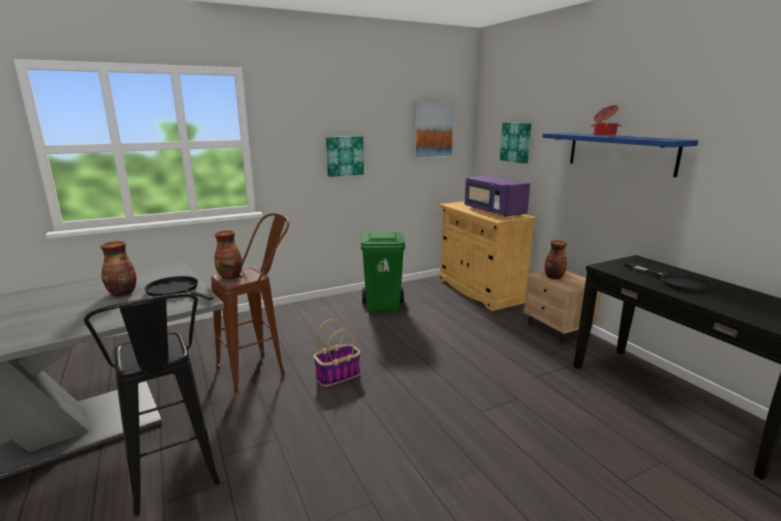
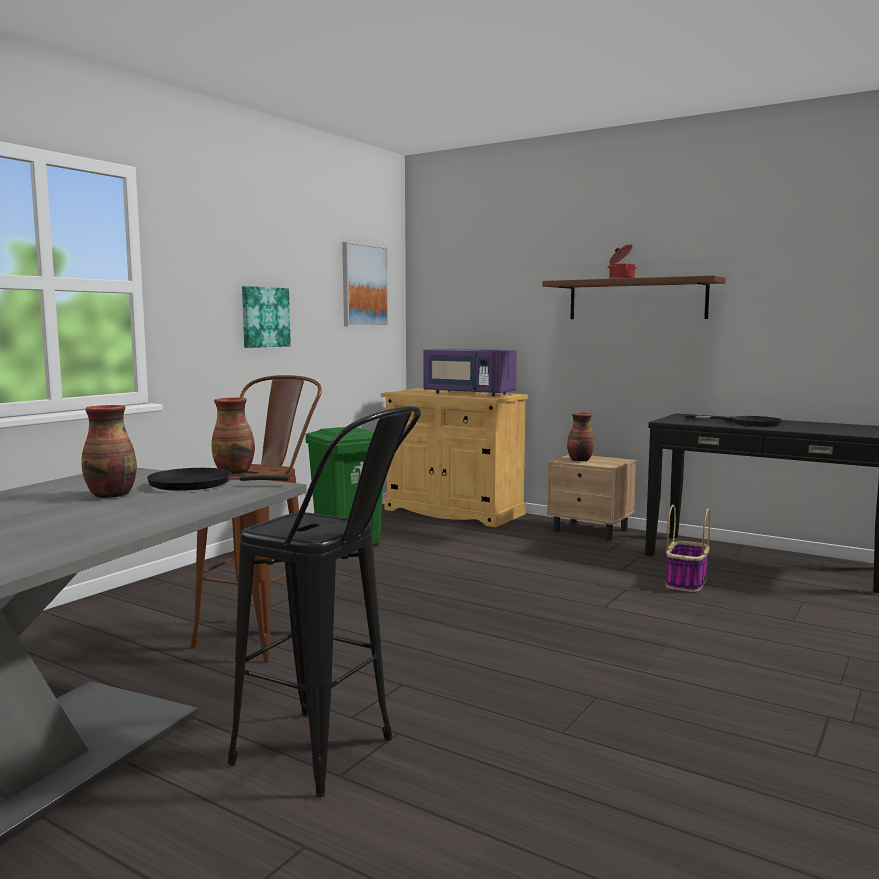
camera: 30 degrees left, 10 degrees down
basket [314,319,361,387] -> basket moved to [666,505,711,592]
picture [500,122,531,164] -> none
blue shelf [542,133,698,177] -> brown shelf [543,275,726,319]

